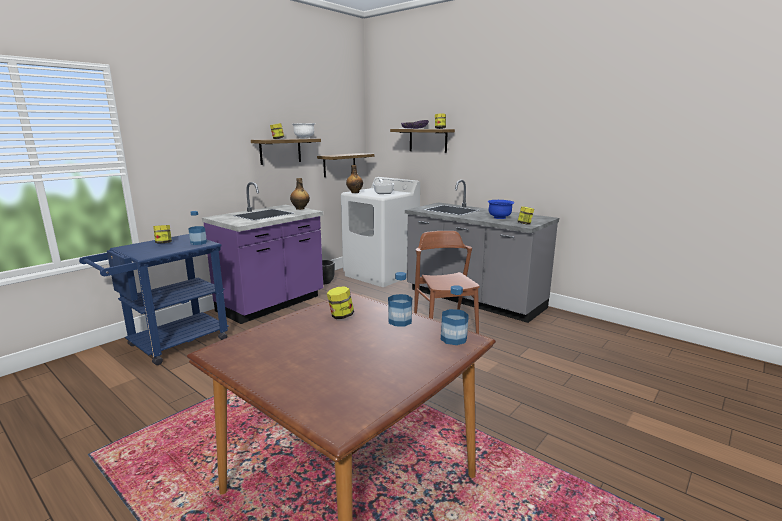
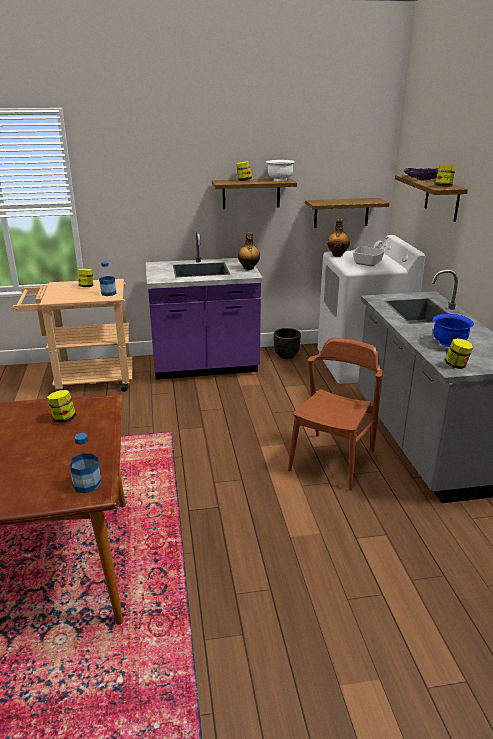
camera: 40 degrees right, 10 degrees up
blue cart [79,234,229,365] -> beige cart [12,279,133,392]
bottle [388,272,412,326] -> none

